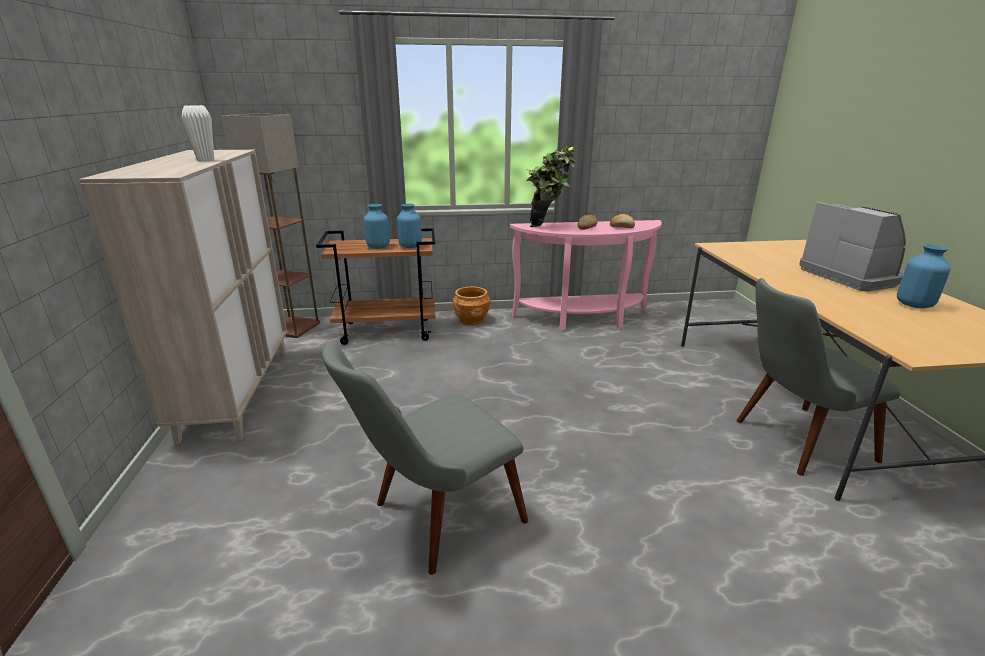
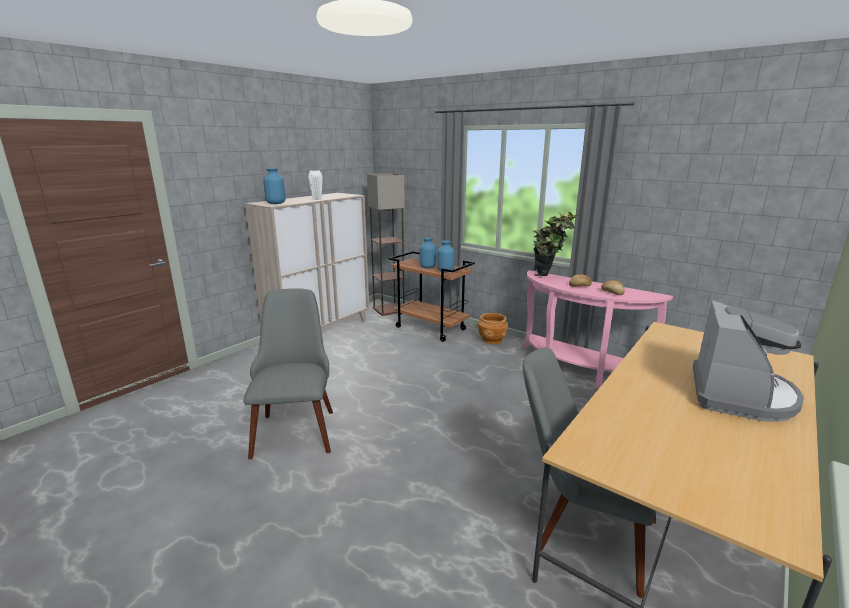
camera: 45 degrees right, 5 degrees down
grey chair [322,341,528,575] -> grey chair turned 75 degrees clockwise [244,288,333,459]
blue vase [897,244,951,308] -> blue vase moved to [263,168,285,204]

